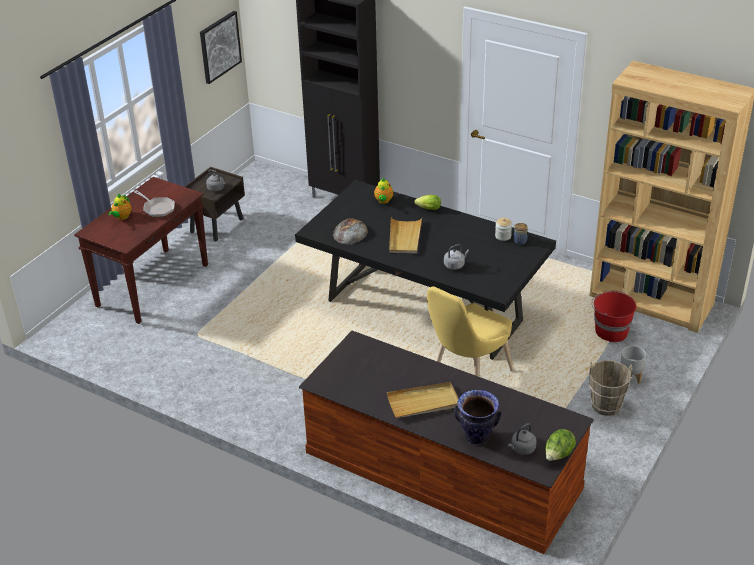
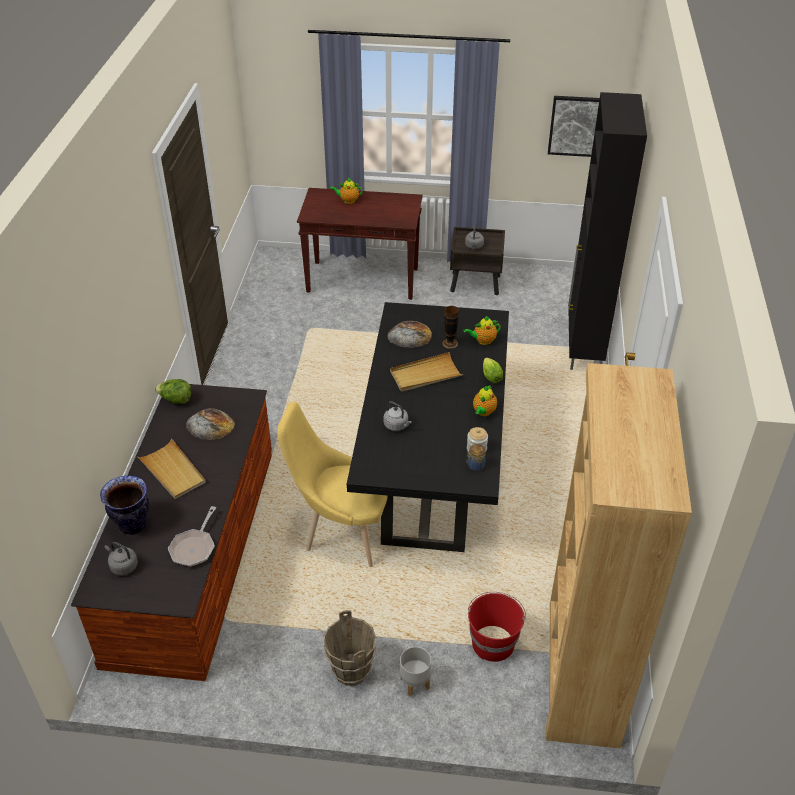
camera: 65 degrees right, 5 degrees up
frying pan [134,190,175,217] -> frying pan moved to [168,506,216,567]
lettuce [545,429,576,461] -> lettuce moved to [155,379,192,404]
none -> bread [186,408,235,440]
none -> vase [442,306,459,349]
none -> teapot [473,386,497,416]

